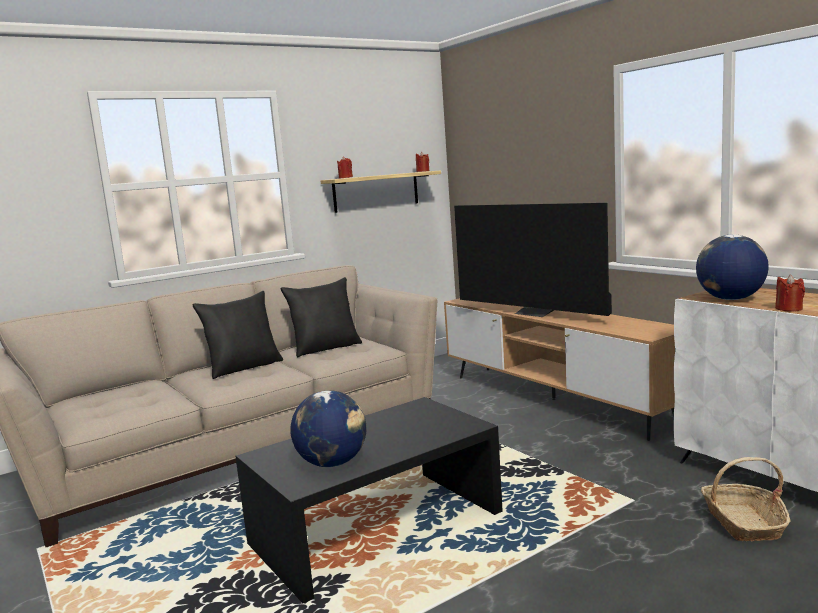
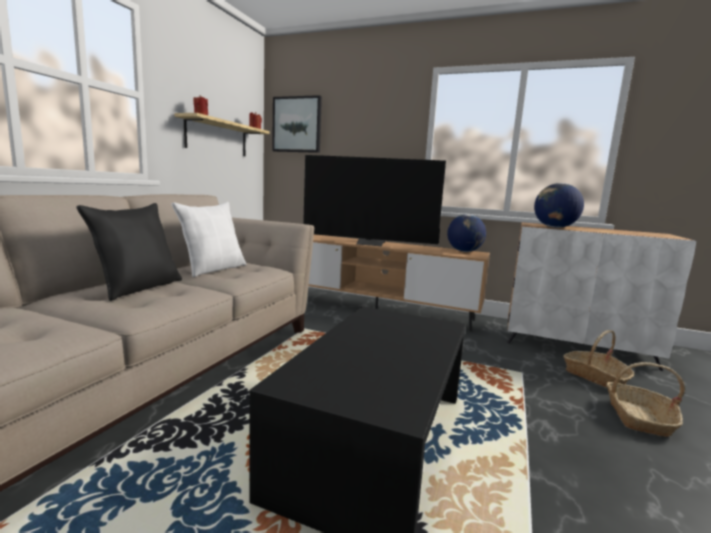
camera: 35 degrees left, 0 degrees up
black pillow [281,277,362,357] -> white pillow [172,202,246,277]
globe [290,390,366,467] -> globe moved to [447,214,486,252]
red candle [775,275,805,312] -> none
none -> picture [272,95,322,153]
none -> basket [606,362,685,437]

